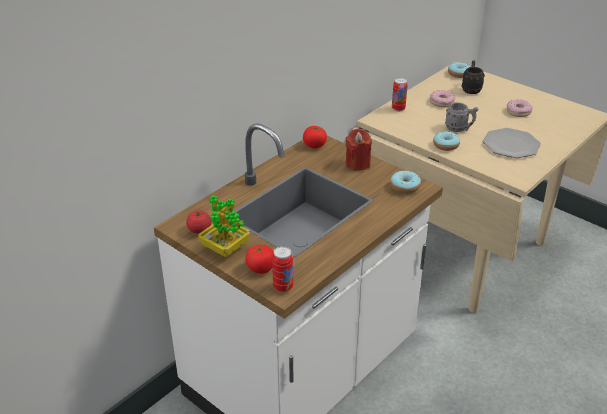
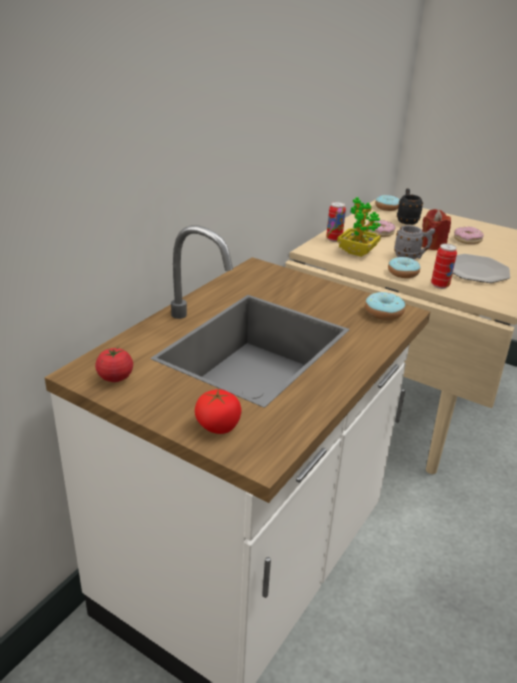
camera: 10 degrees left, 5 degrees down
potted plant [198,195,250,257] -> potted plant moved to [337,197,381,257]
can [272,246,293,293] -> can moved to [431,243,457,289]
tomato [303,126,327,148] -> none
red candle [345,128,372,171] -> red candle moved to [422,209,451,250]

